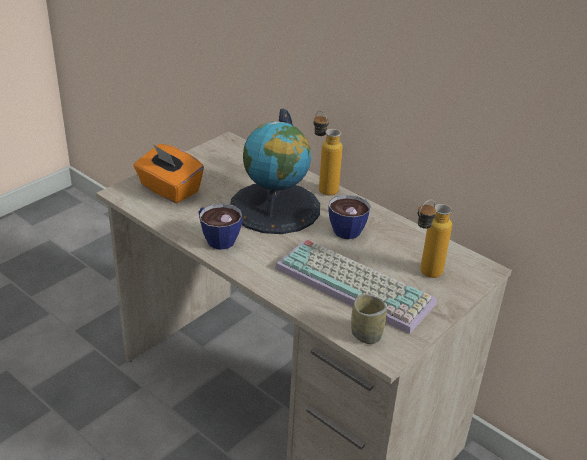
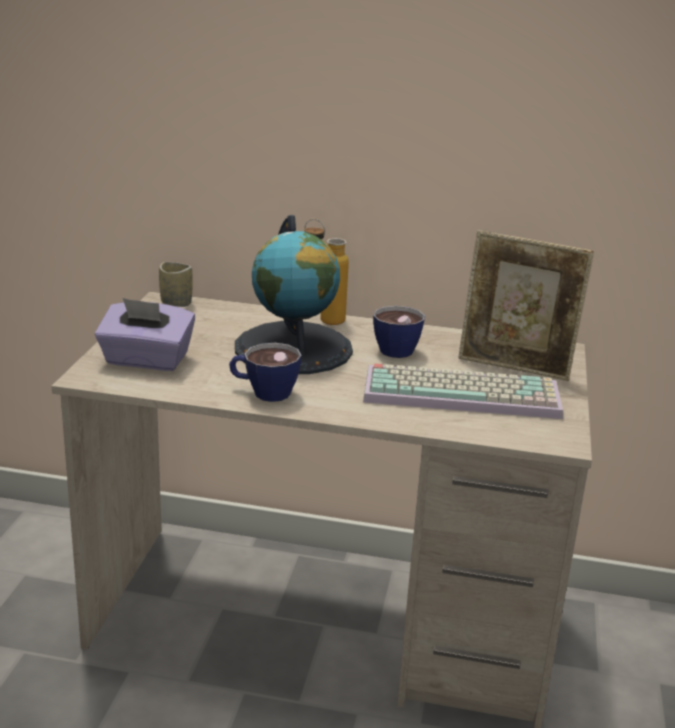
camera: 30 degrees left, 10 degrees down
orange tissue box [133,144,204,203] -> purple tissue box [95,298,195,371]
cup [351,294,387,344] -> cup moved to [159,262,193,307]
bottle [418,200,452,278] -> picture frame [458,230,594,381]

